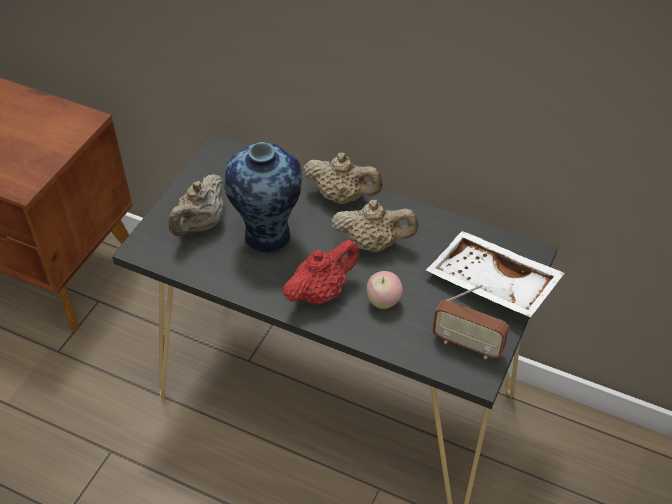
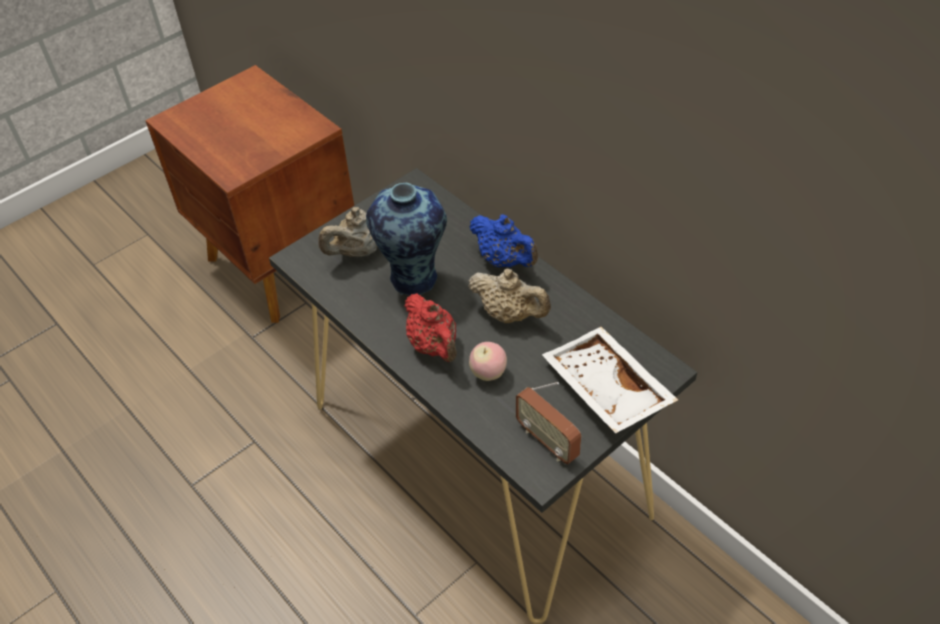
camera: 25 degrees right, 0 degrees up
red teapot [283,240,360,305] -> red teapot turned 75 degrees clockwise [404,293,457,362]
beige teapot [303,152,383,204] -> blue teapot [469,214,538,267]

